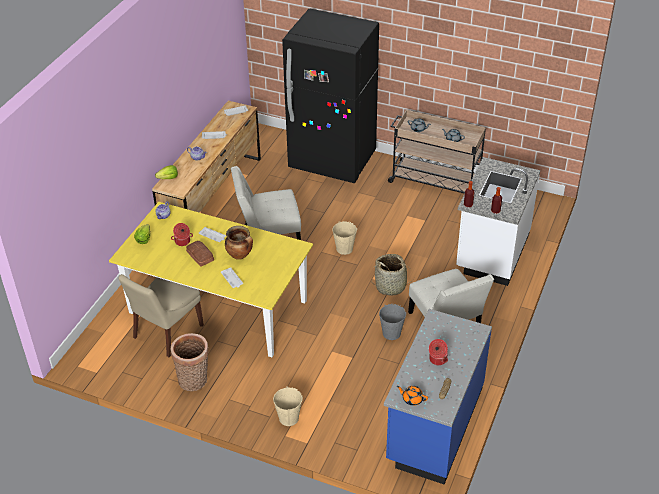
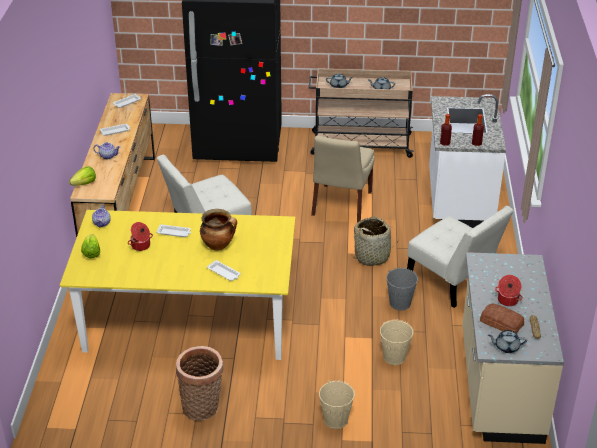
camera: 20 degrees left, 5 degrees down
beige chair [119,274,204,357] -> beige chair moved to [311,135,375,223]
bread [186,241,214,267] -> bread moved to [480,304,524,334]
beige bucket [332,221,357,255] -> beige bucket moved to [380,320,414,365]
blue counter [384,309,492,484] -> beige counter [462,252,564,444]
orange teapot [397,386,428,406] -> grey teapot [488,330,527,353]

